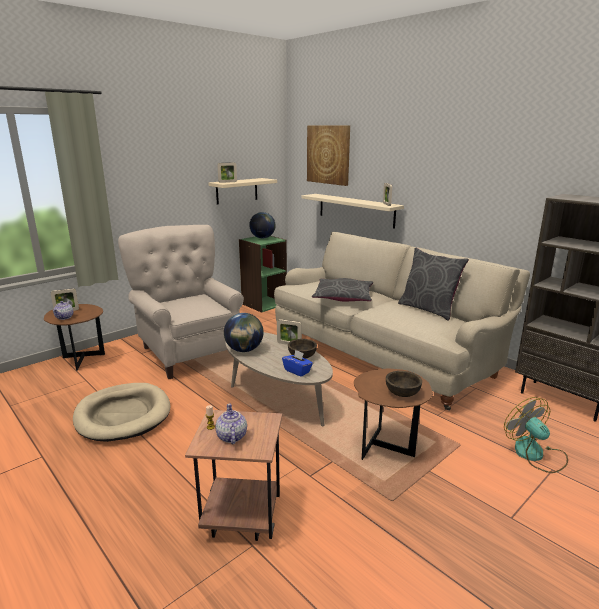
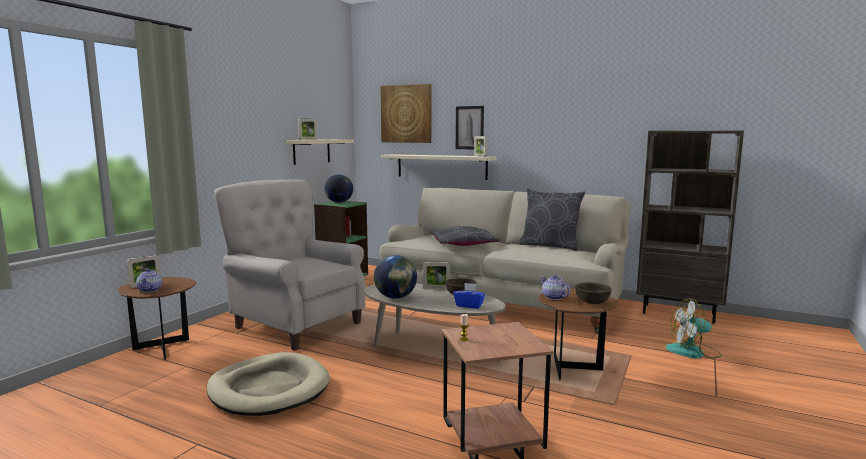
camera: 20 degrees left, 10 degrees down
teapot [215,404,247,444] -> teapot moved to [541,275,570,300]
fan [504,397,568,473] -> fan turned 45 degrees counterclockwise [666,298,722,359]
none -> picture [456,106,484,149]

